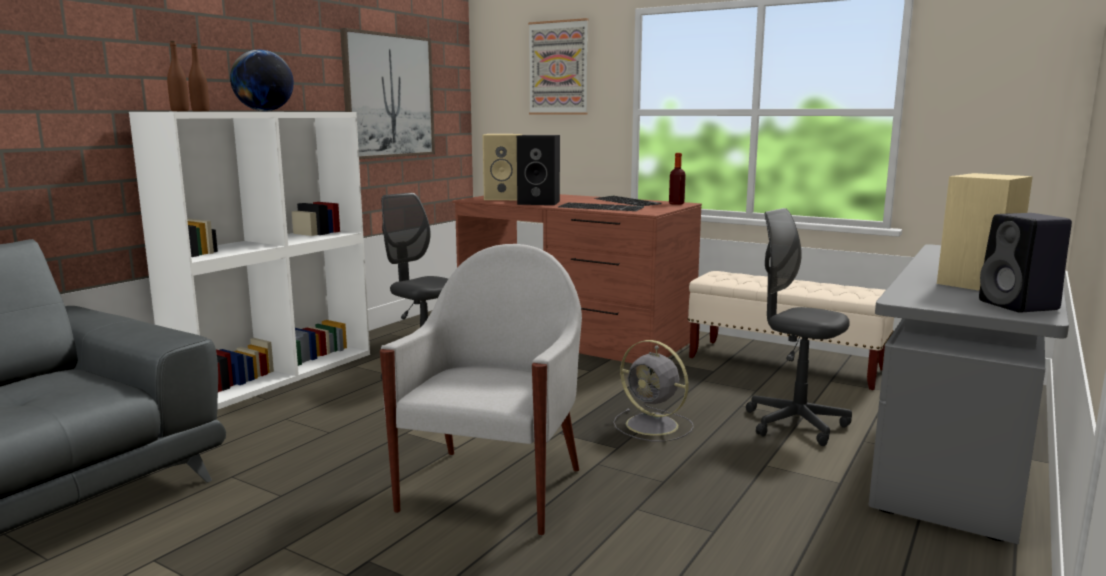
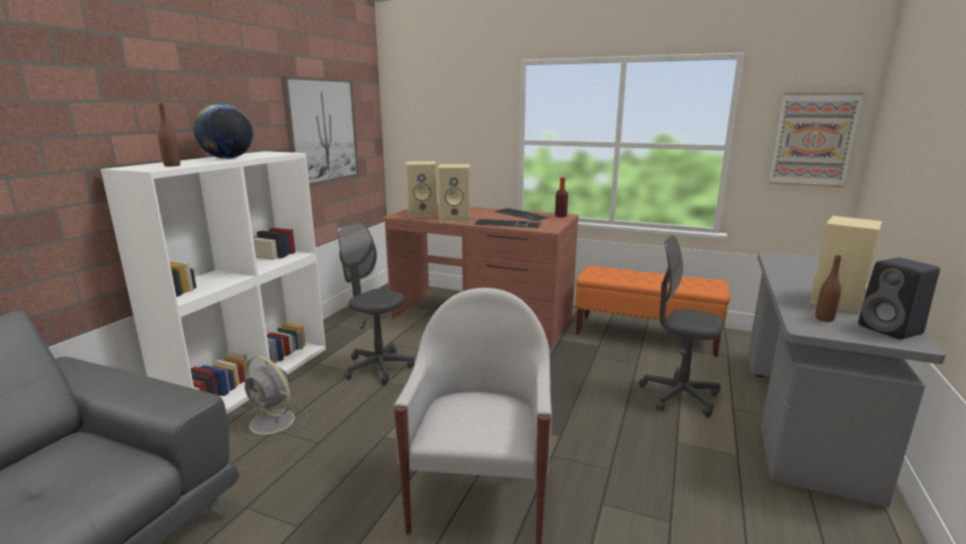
camera: 10 degrees left, 5 degrees up
brown bottle [167,41,189,111] -> brown bottle moved to [815,255,841,322]
black speaker [517,135,560,205] -> beige speaker [438,164,470,222]
picture [528,18,588,115] -> picture moved to [769,93,864,187]
grey fan [613,340,694,442] -> grey fan moved to [238,356,308,442]
beige bench [688,271,894,390] -> orange bench [575,266,730,357]

